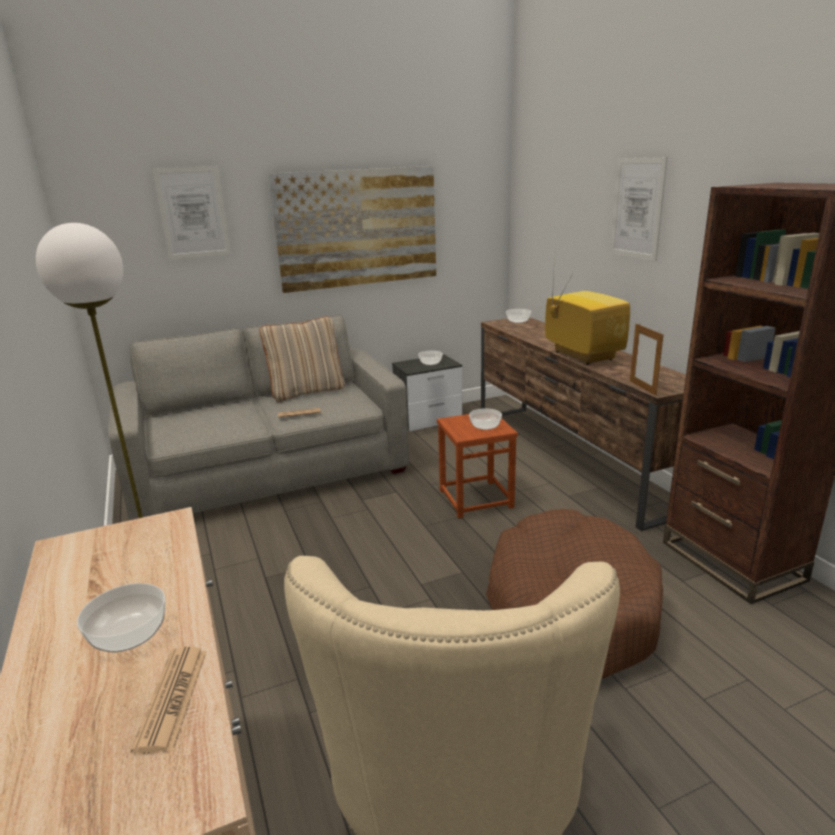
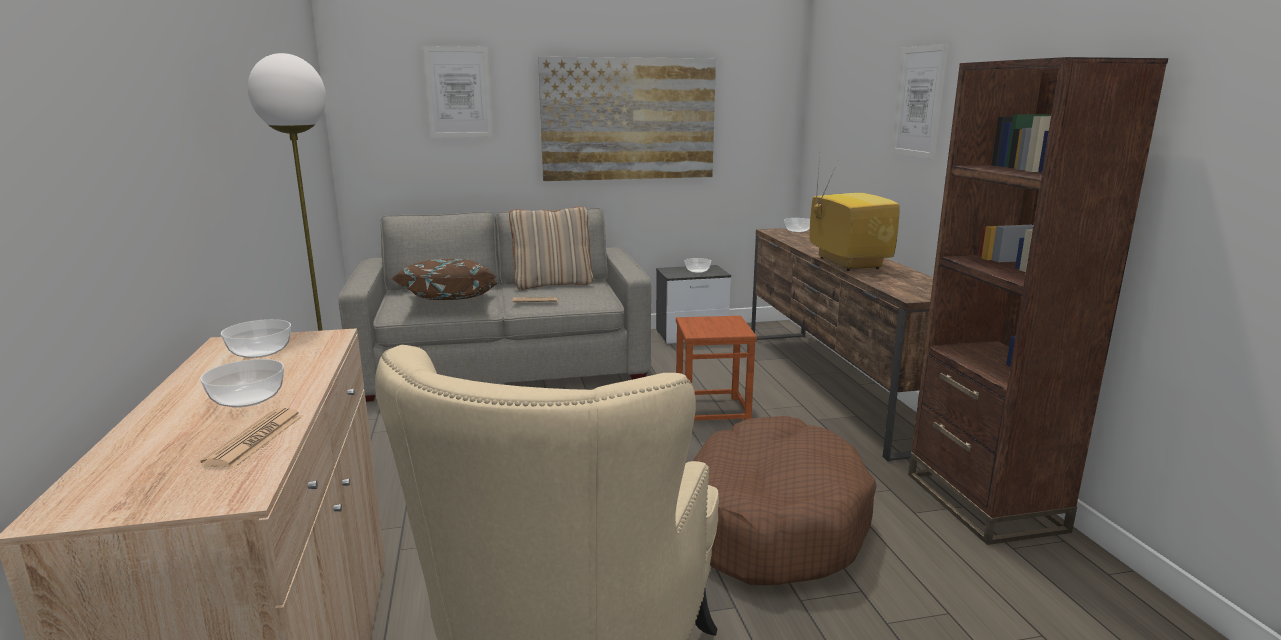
camera: 10 degrees right, 5 degrees down
bowl [469,408,502,430] -> bowl moved to [221,319,291,358]
picture frame [630,323,663,396] -> none
none -> brown pillow [392,259,498,300]

